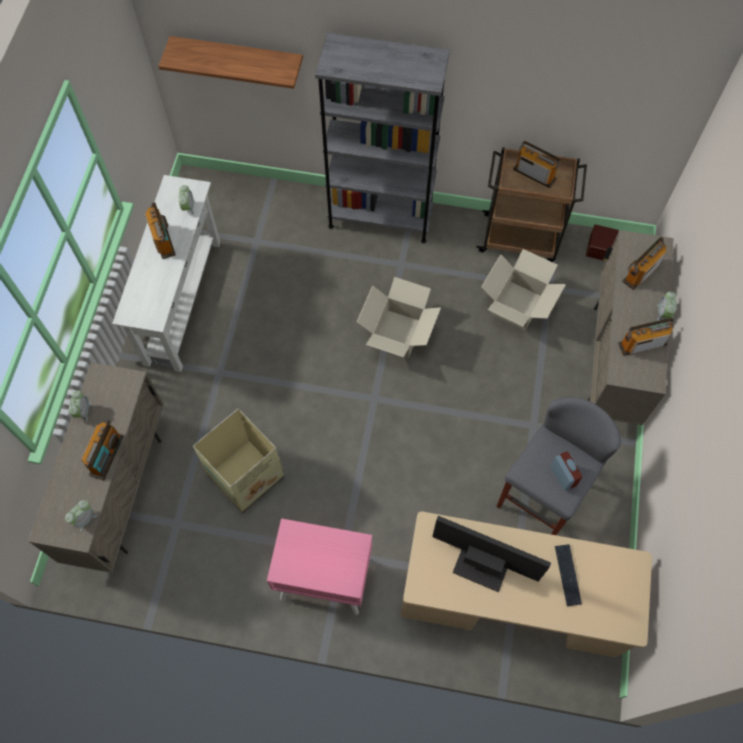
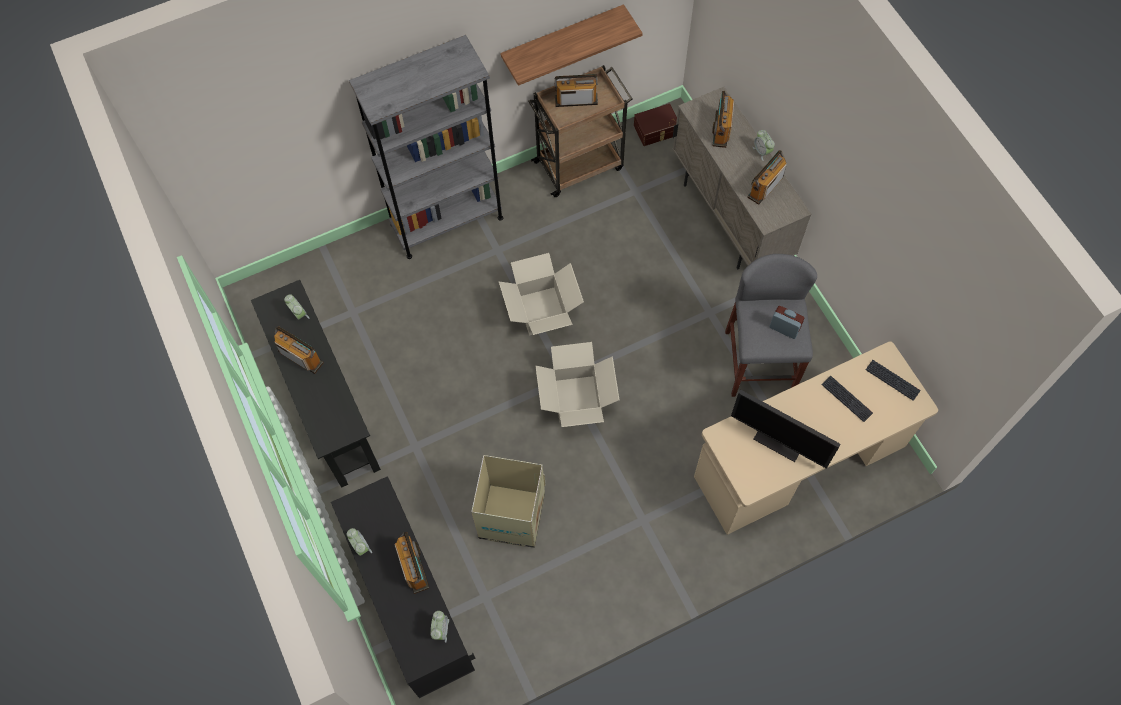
camera: 35 degrees left, 0 degrees up
beige cabinet [28,362,164,573] -> black cabinet [331,476,475,698]
white console table [112,175,221,372] -> black console table [251,280,381,488]
shelf [158,36,303,89] -> shelf moved to [500,4,643,86]
pink nightstand [267,518,372,615] -> none
monitor [432,516,551,592] -> monitor turned 135 degrees counterclockwise [731,389,841,469]
cardboard box [481,249,566,330] -> cardboard box moved to [536,342,620,427]
none -> keyboard [866,360,921,401]

